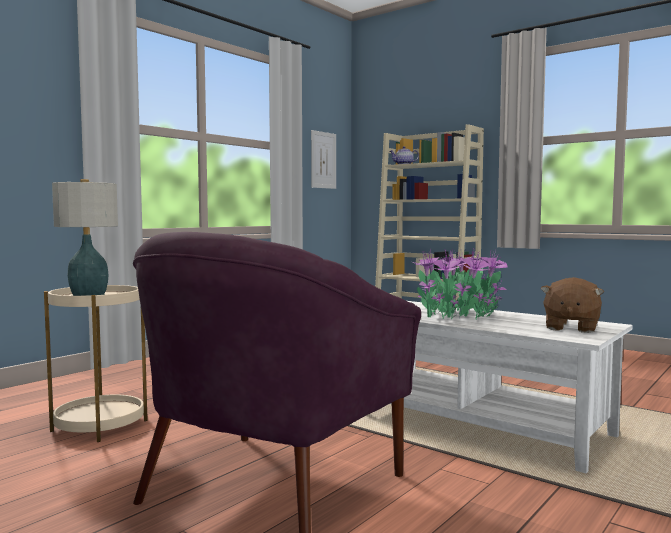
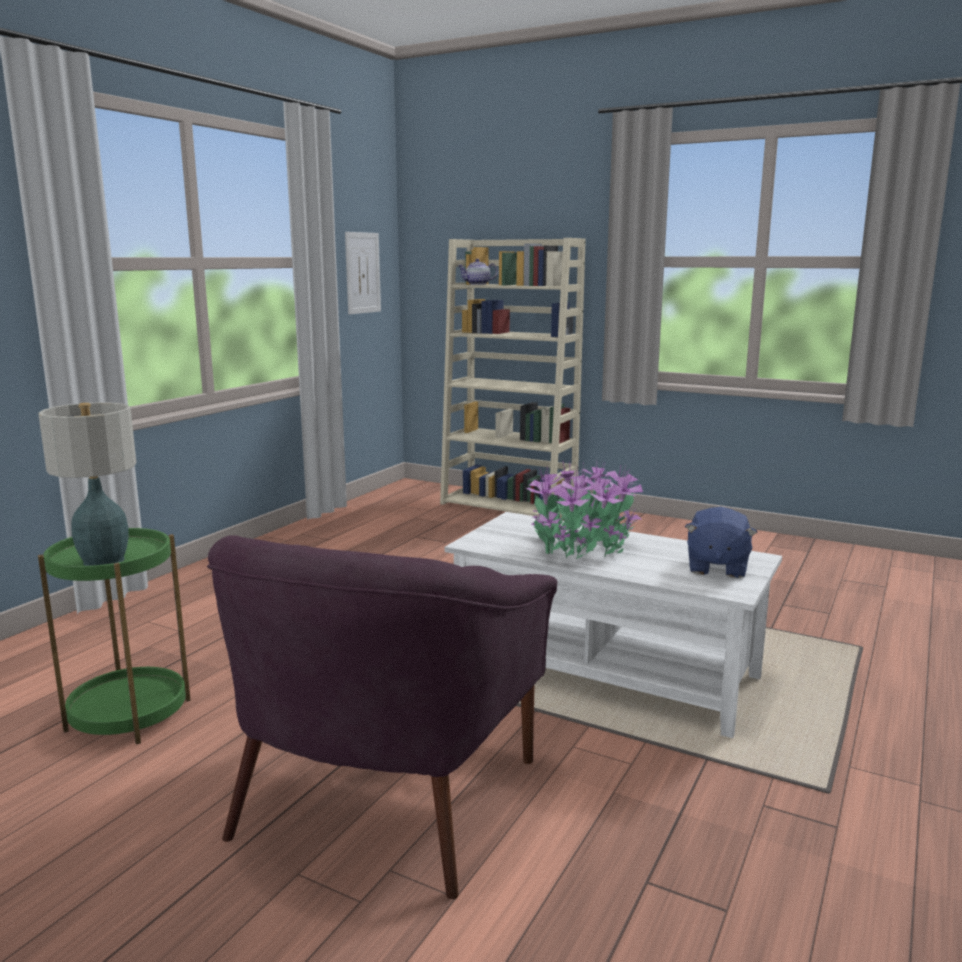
camera: 10 degrees left, 10 degrees up
beige side table [44,285,148,442] -> green side table [38,528,191,744]
brown plush toy [541,277,604,333] -> blue plush toy [685,507,758,578]

